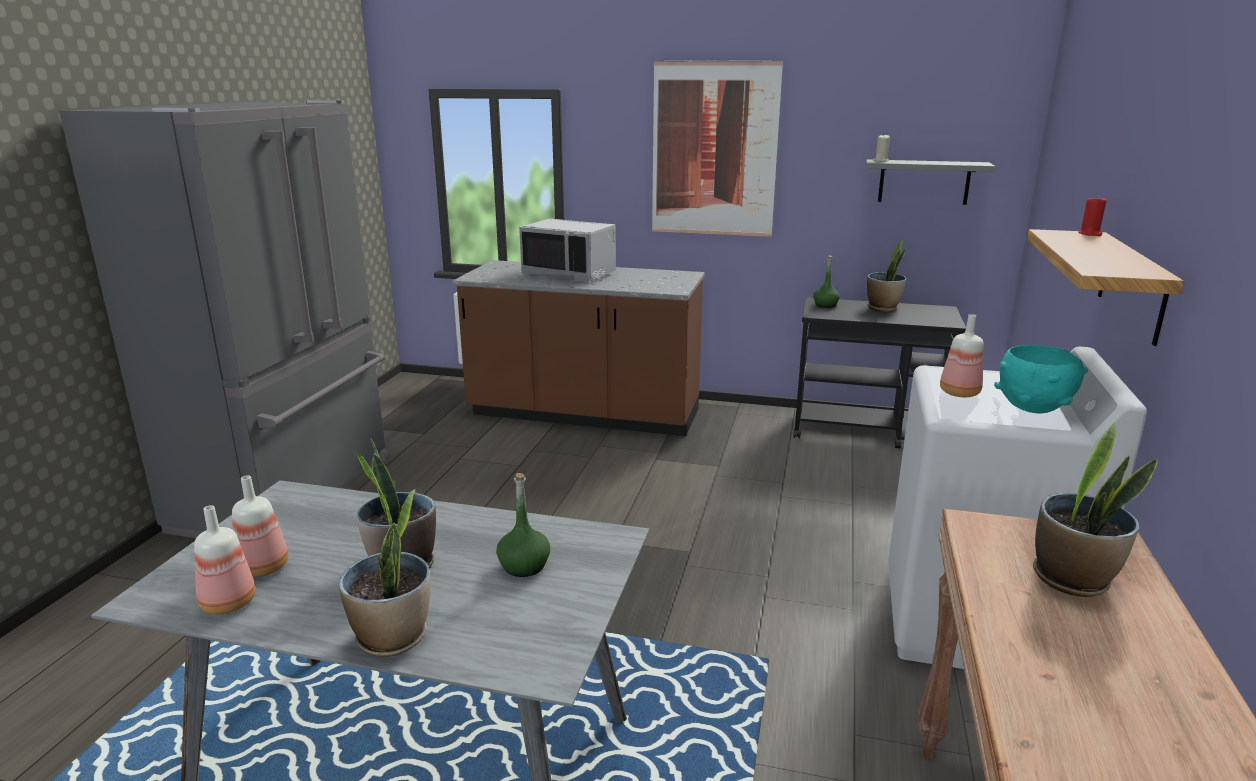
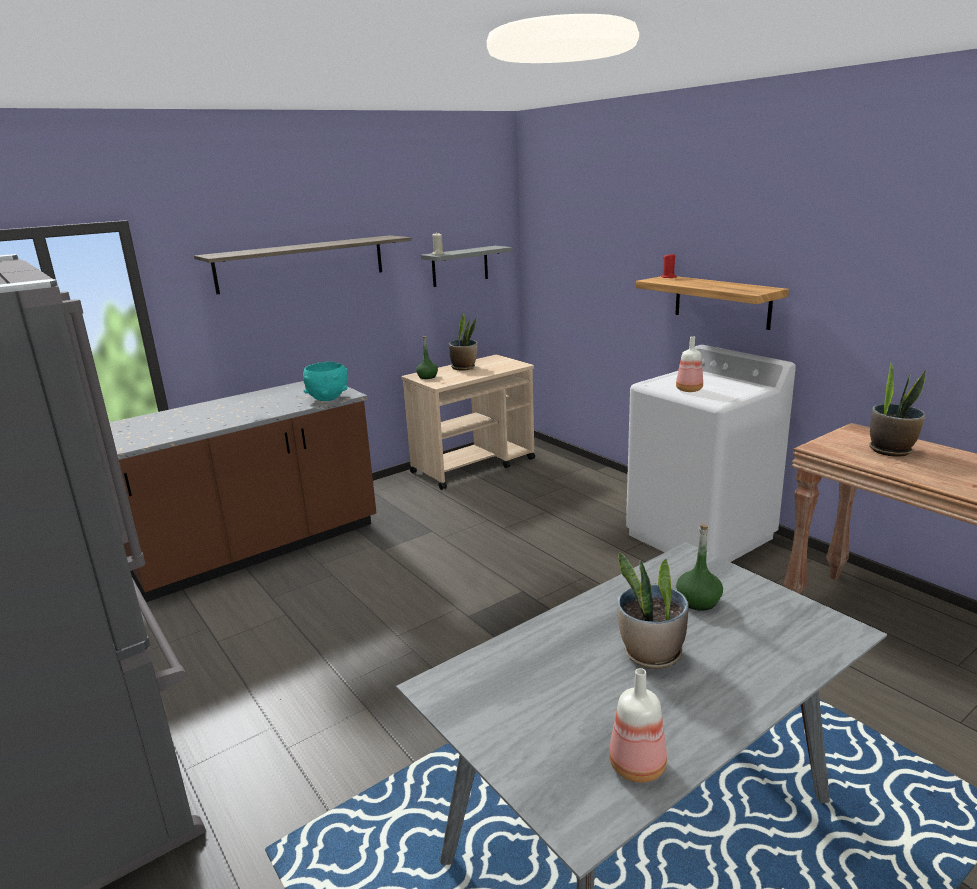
camera: 50 degrees left, 0 degrees up
bottle [232,475,288,577] -> none
potted plant [338,489,430,657] -> none
grey microwave [519,218,616,282] -> none
picture [652,60,783,237] -> shelf [194,235,412,294]
black cart [793,298,966,448] -> beige cart [401,355,535,490]
turquoise bowl [994,345,1088,414] -> turquoise bowl moved to [303,362,348,401]

